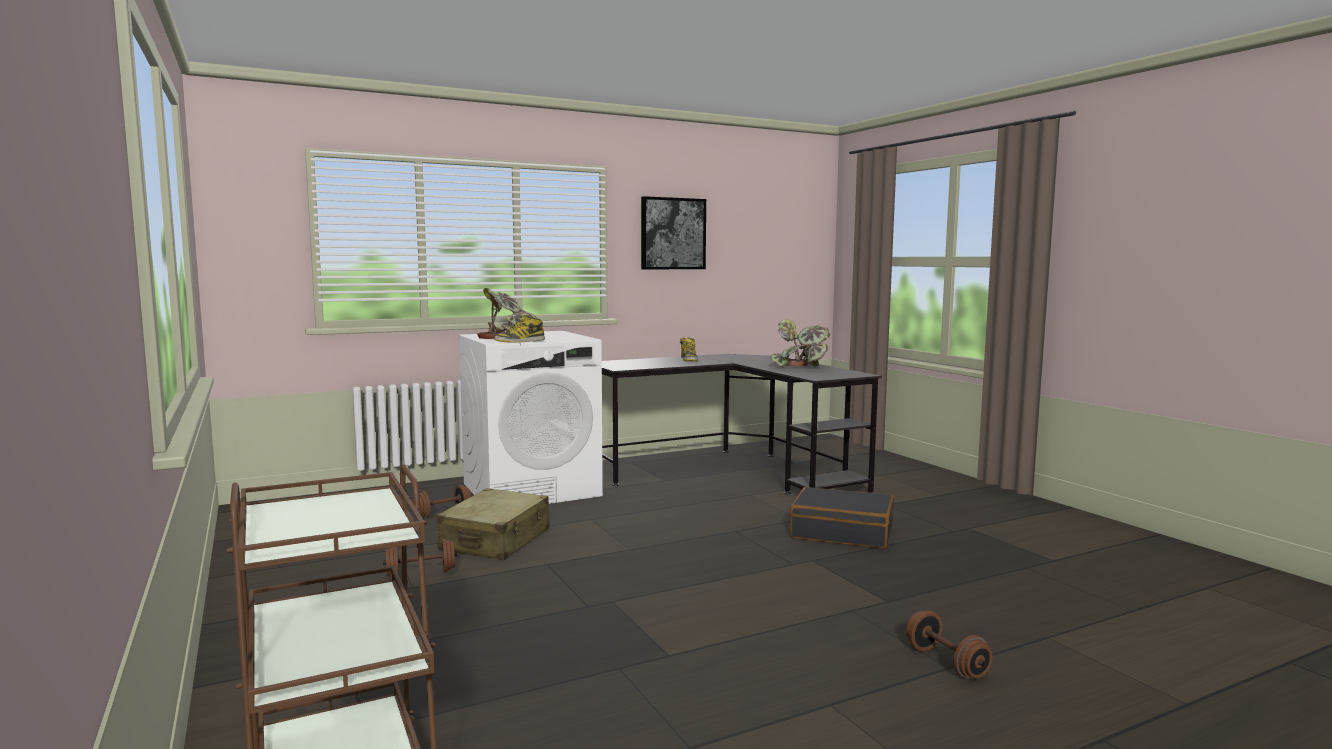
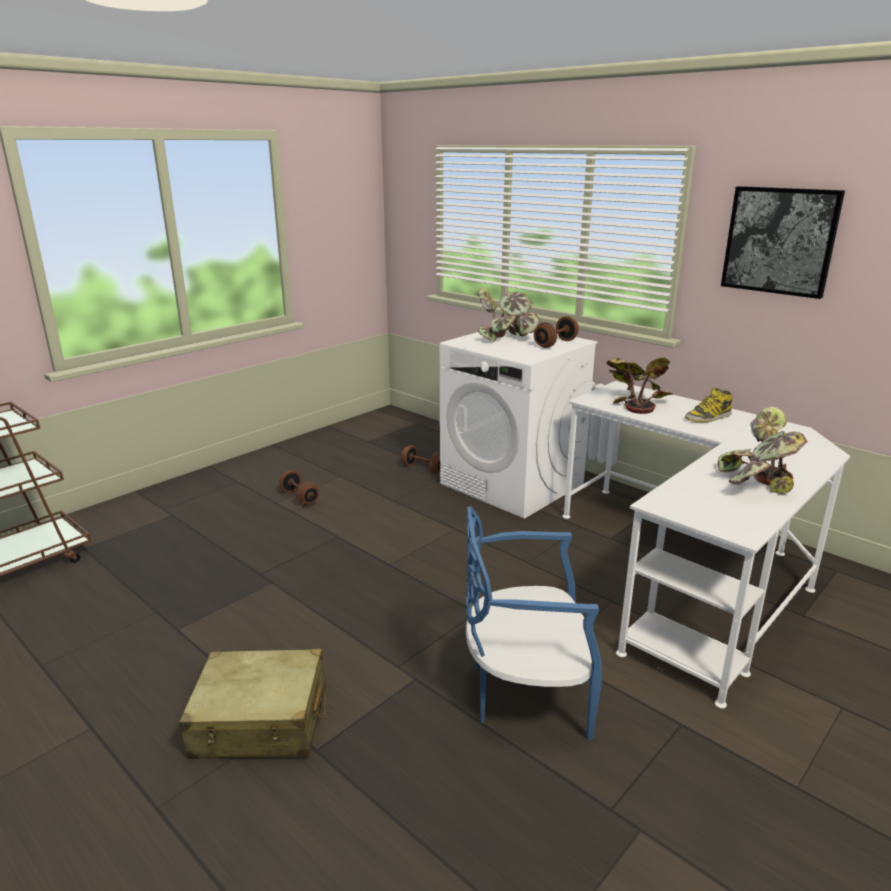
camera: 70 degrees right, 15 degrees up
beige suitcase [437,488,549,560] -> beige suitcase moved to [179,649,326,759]
boot [494,315,545,343] -> none
black desk [599,354,882,494] -> white desk [563,381,850,709]
black suitcase [790,487,894,548] -> blue chair [466,507,602,740]
brown dumbbell [906,611,993,679] -> brown dumbbell moved to [534,316,579,348]
none -> potted plant [606,357,673,414]

